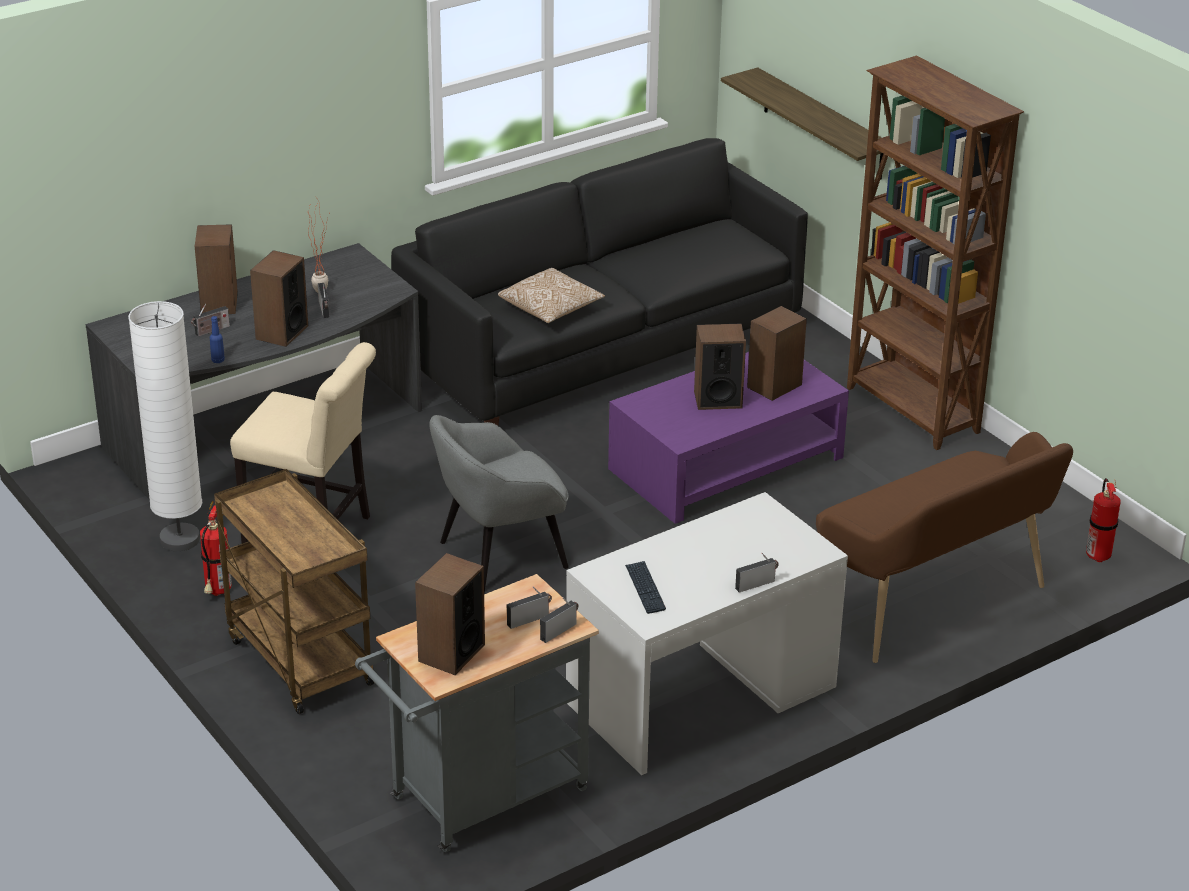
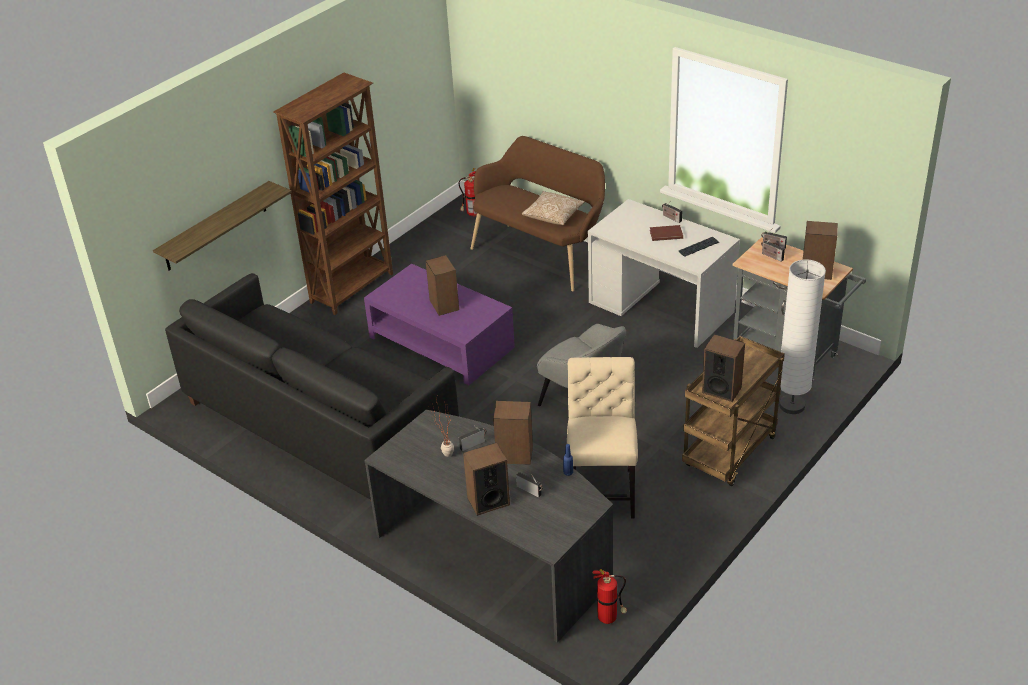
camera: 105 degrees left, 5 degrees up
white floor lamp [128,301,202,551] -> white floor lamp moved to [779,259,826,414]
fire extinguisher [200,501,232,596] -> fire extinguisher moved to [592,569,627,624]
pillow [498,268,605,323] -> pillow moved to [522,191,585,225]
speaker [747,306,807,401] -> speaker moved to [702,334,745,402]
none -> brown book [650,225,683,241]

